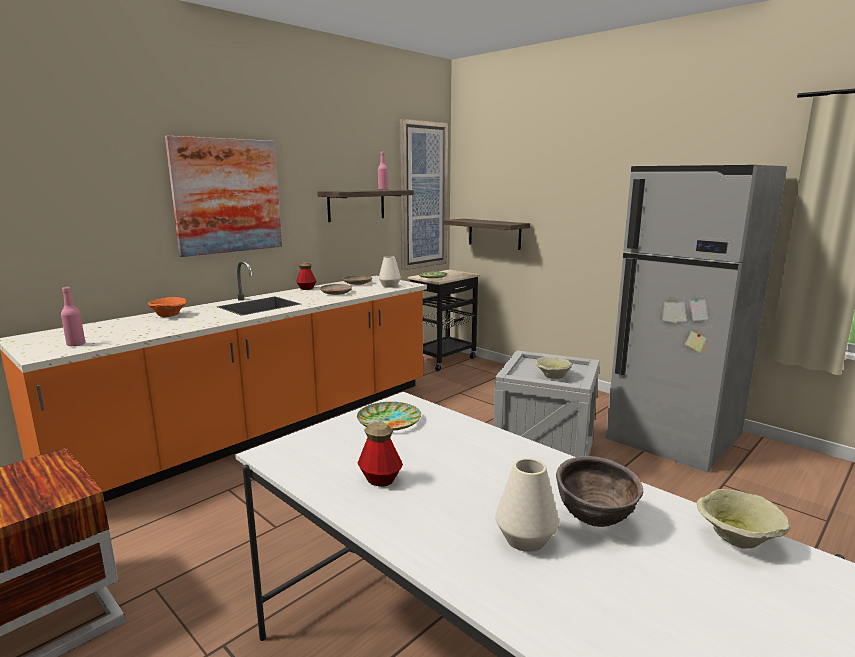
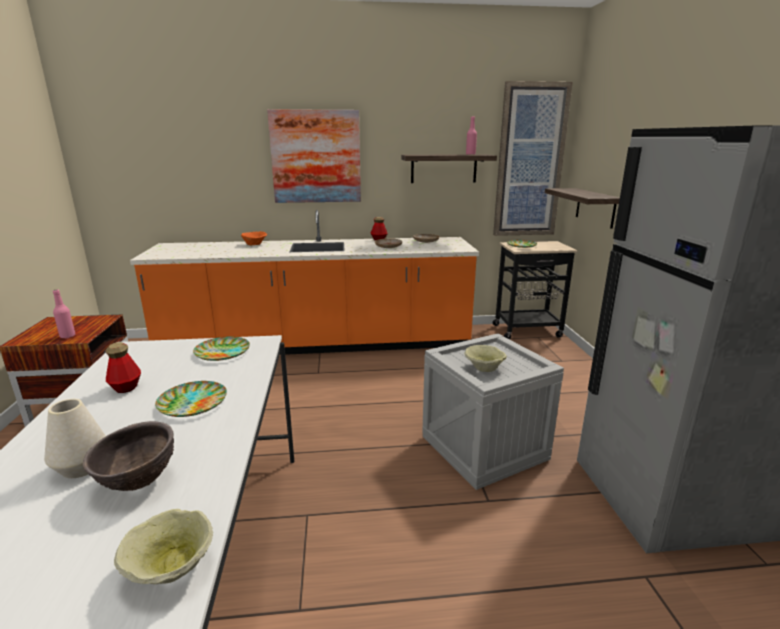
camera: 40 degrees right, 5 degrees up
pink bottle [61,287,85,347] -> pink bottle moved to [53,290,75,339]
white vase [379,256,401,288] -> none
none -> plate [155,381,227,417]

